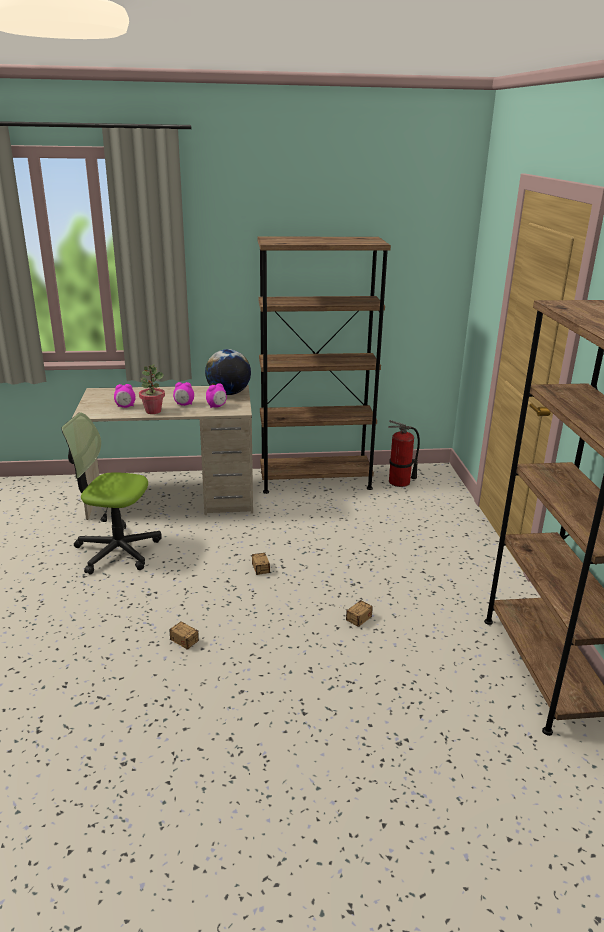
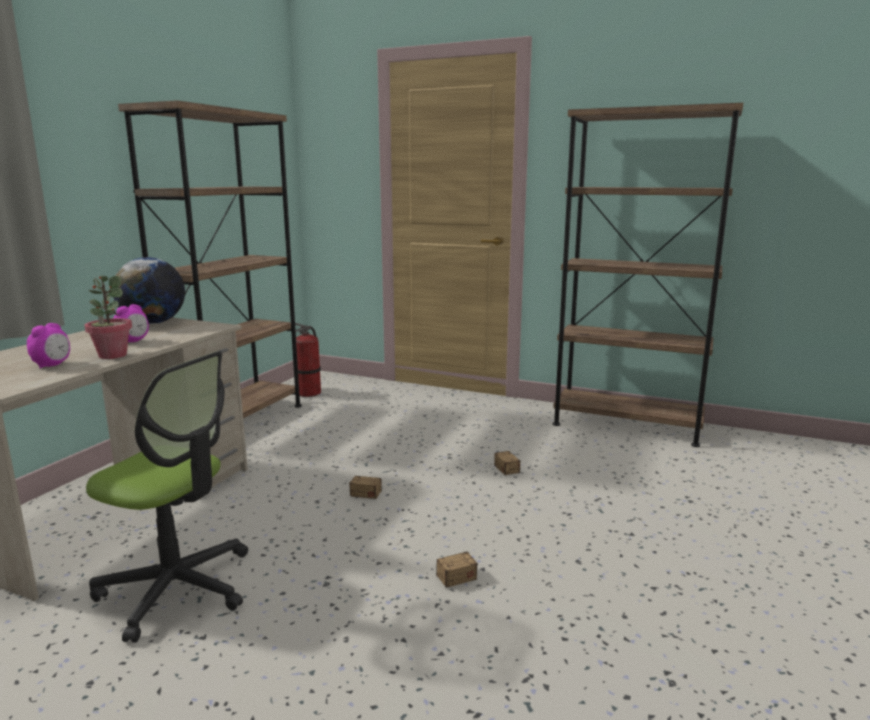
camera: 60 degrees left, 10 degrees down
office chair [61,412,162,574] -> office chair turned 105 degrees counterclockwise [86,351,248,643]
alarm clock [206,383,227,408] -> none

